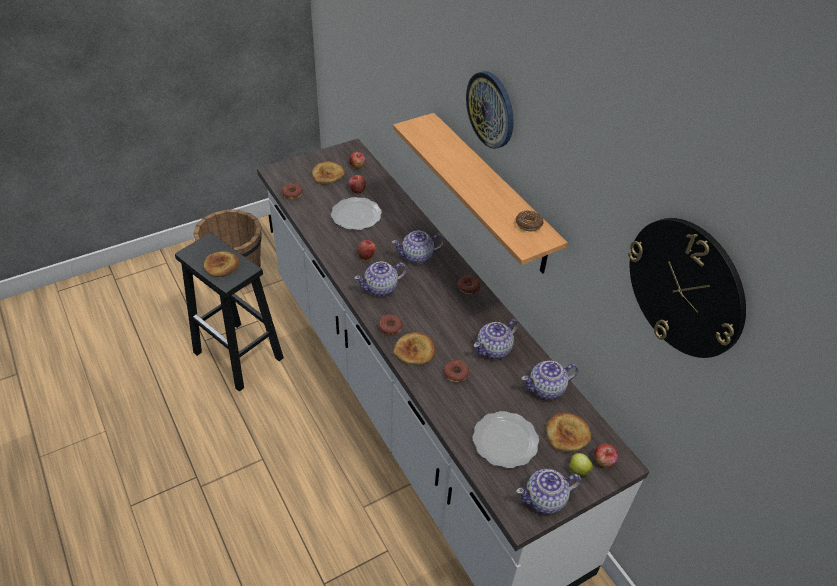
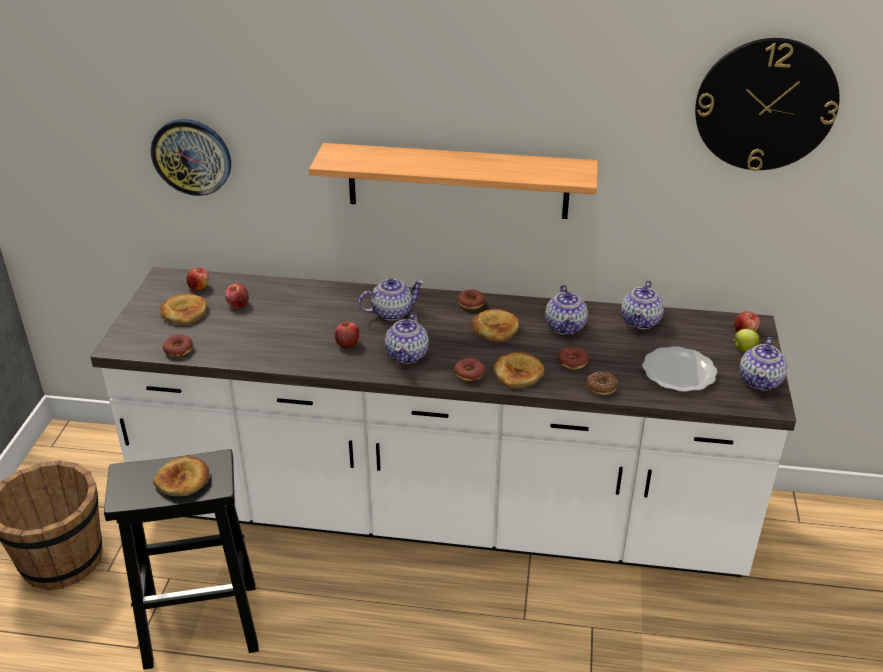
camera: 50 degrees left, 10 degrees down
plate [331,197,382,230] -> none
teapot [391,231,444,264] -> teapot turned 135 degrees counterclockwise [359,278,424,321]
wall clock [466,71,514,149] -> wall clock moved to [151,119,231,196]
donut [516,210,543,231] -> donut moved to [586,372,618,395]
bread [546,413,591,453] -> bread moved to [472,309,519,342]

